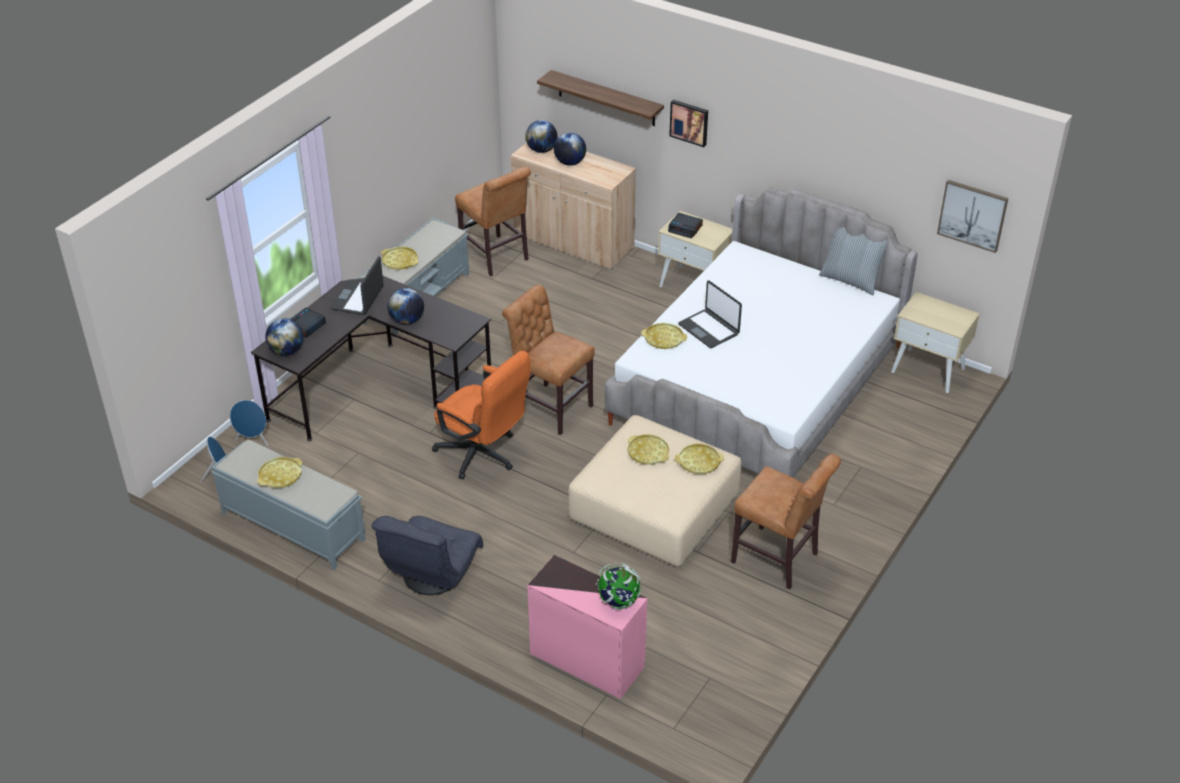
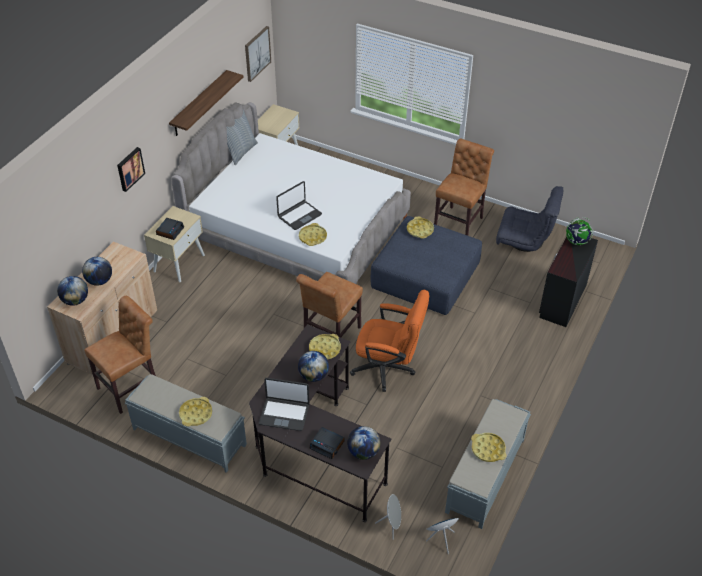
camera: 95 degrees left, 5 degrees up
blue speaker [230,400,268,446] -> grey speaker [375,494,401,540]
grey armchair [372,516,483,595] -> grey armchair moved to [496,186,563,252]
orange office chair [432,351,531,479] -> orange office chair turned 75 degrees clockwise [350,290,429,392]
pink dresser [527,555,648,699] -> black dresser [539,237,598,327]
shelf [537,70,664,126] -> shelf moved to [169,70,243,136]
beige ottoman [568,415,741,566] -> blue ottoman [371,216,482,315]
yellow tray [627,434,669,465] -> yellow tray moved to [309,334,341,359]

